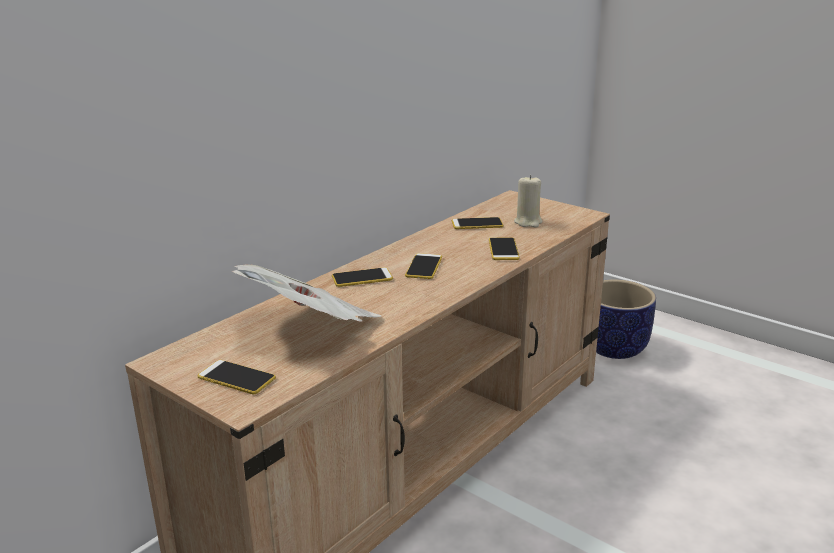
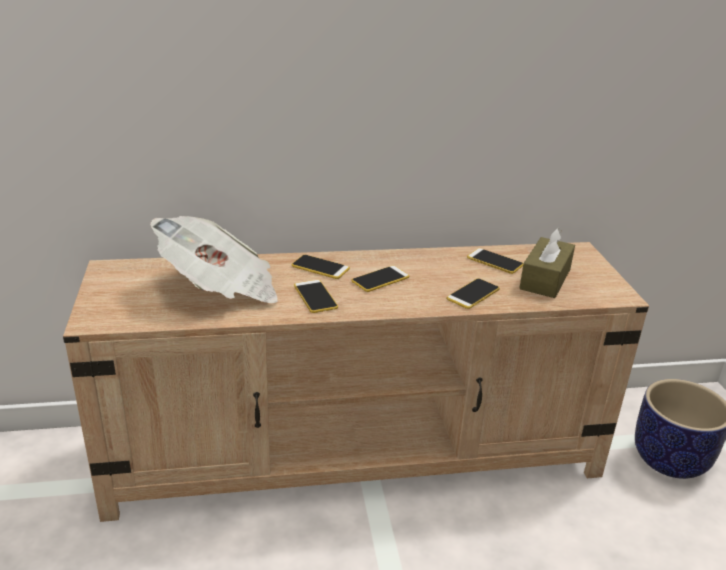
camera: 40 degrees right, 5 degrees up
phone [198,360,276,394] -> phone moved to [294,280,338,313]
beige candle [514,175,542,227] -> brown tissue box [519,228,575,298]

